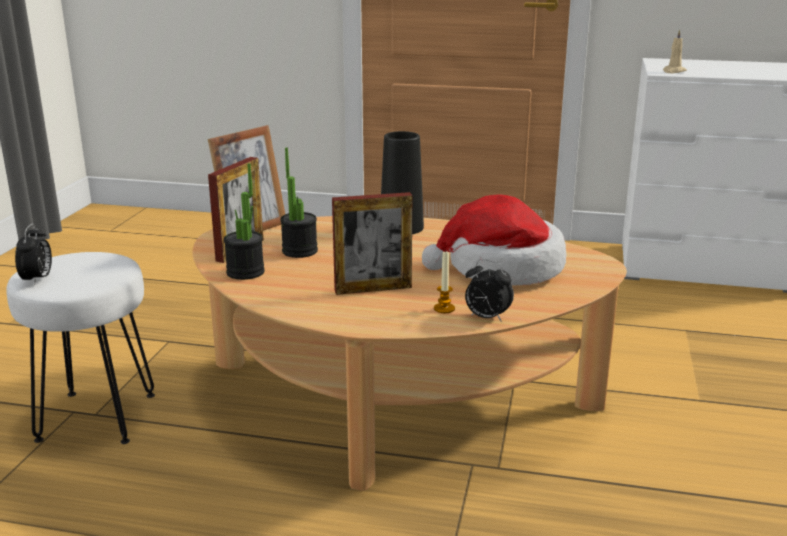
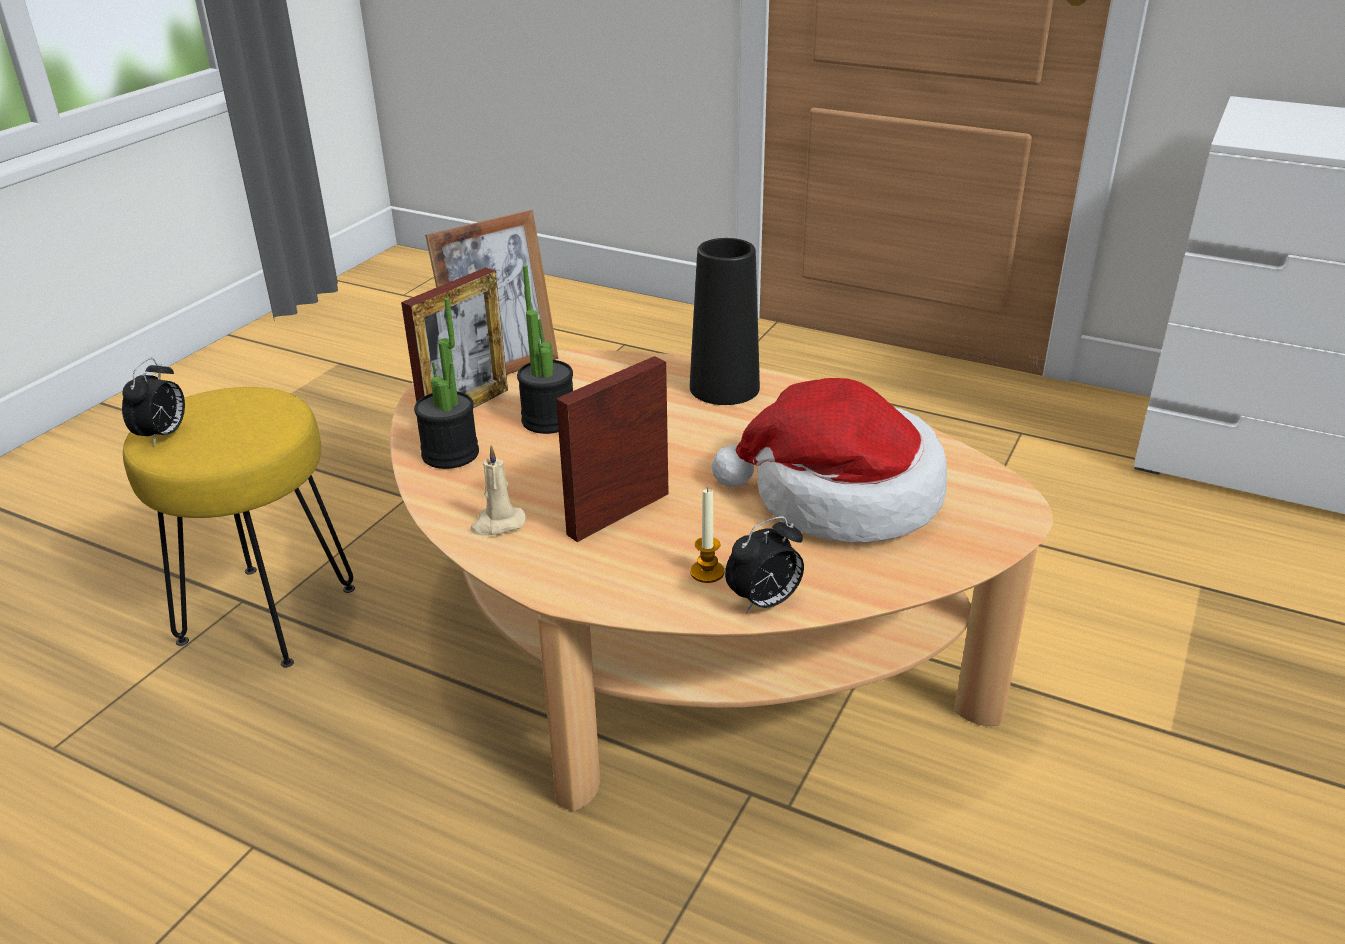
camera: 15 degrees right, 10 degrees up
white stool [6,252,155,444] -> yellow stool [123,387,355,668]
picture frame [332,192,413,295] -> picture frame turned 135 degrees clockwise [556,356,669,542]
alarm clock [465,260,514,322] -> alarm clock turned 75 degrees counterclockwise [725,516,804,613]
beige candle [663,29,687,73] -> beige candle moved to [470,445,526,535]

